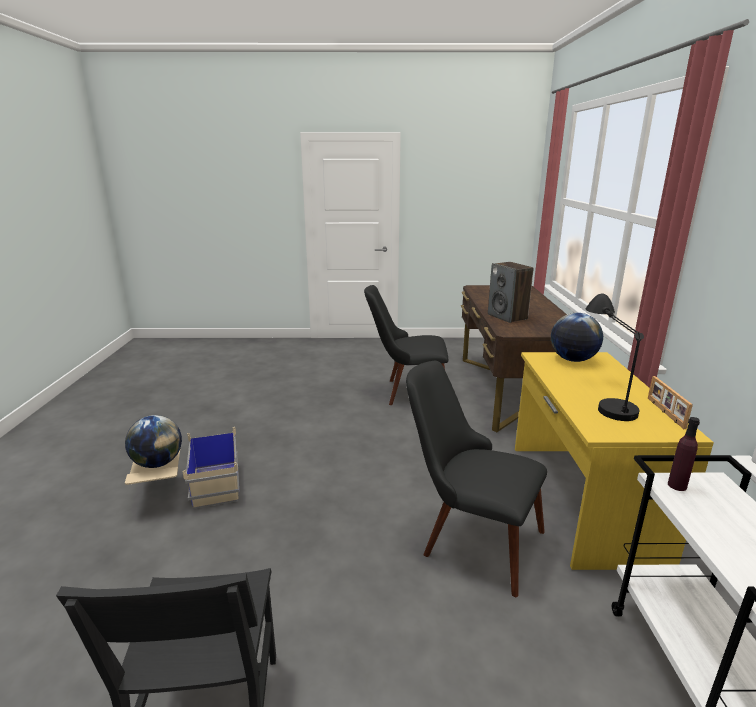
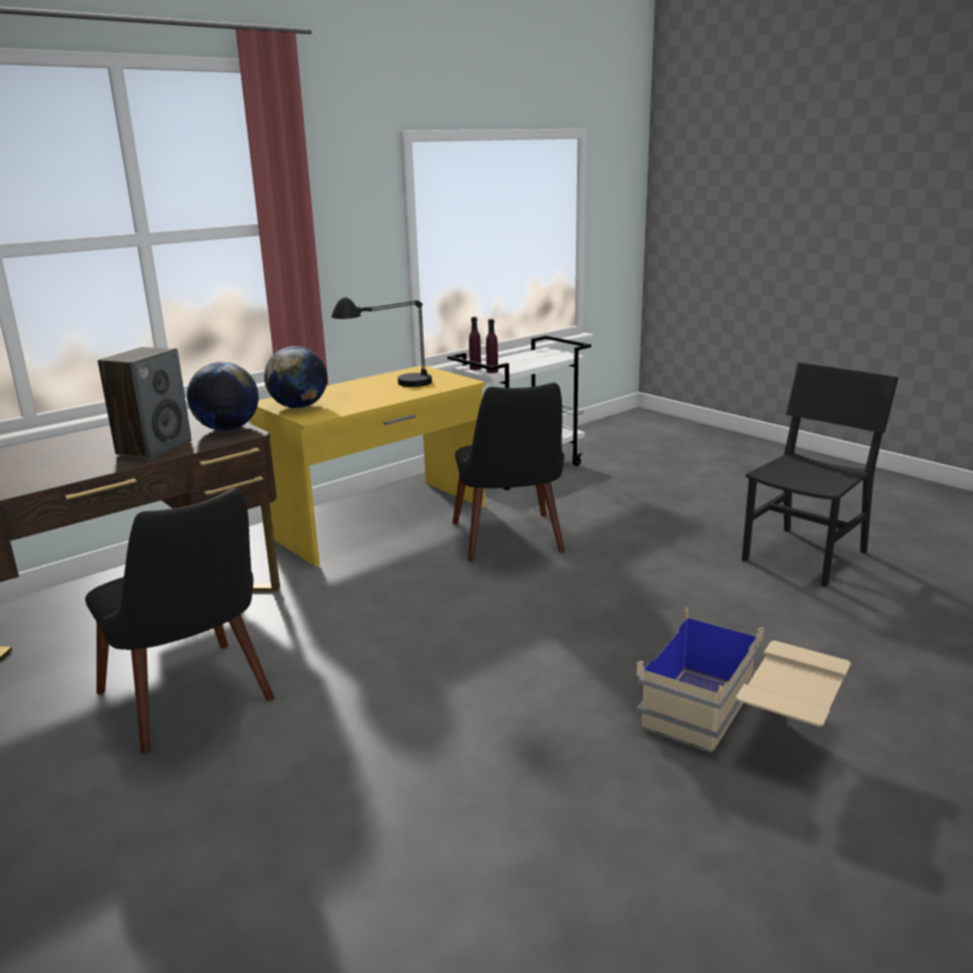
camera: 130 degrees left, 0 degrees up
globe [125,415,182,468] -> globe moved to [187,362,259,431]
picture frame [648,376,693,429] -> none
none -> purple bottle [469,317,481,370]

